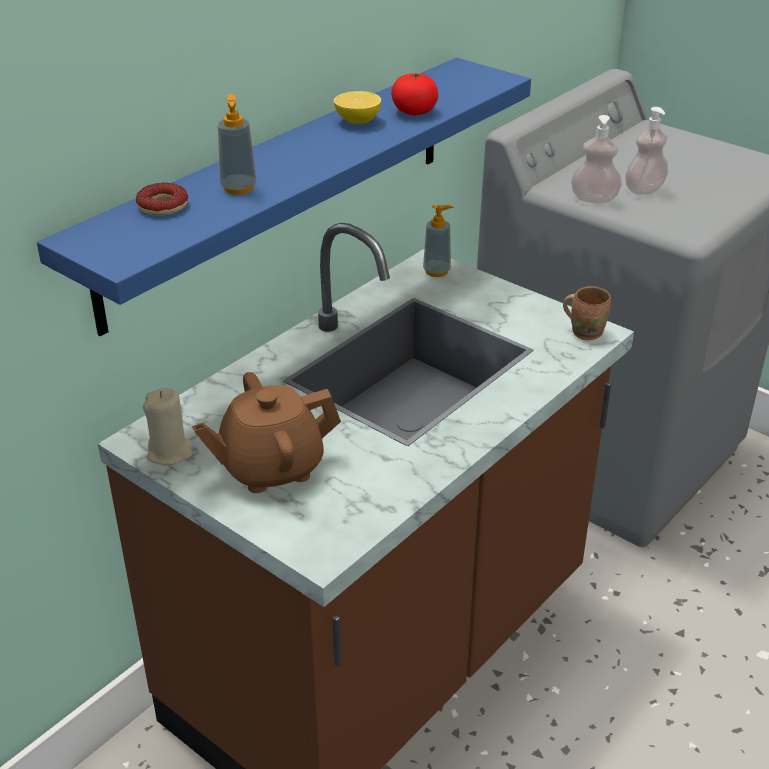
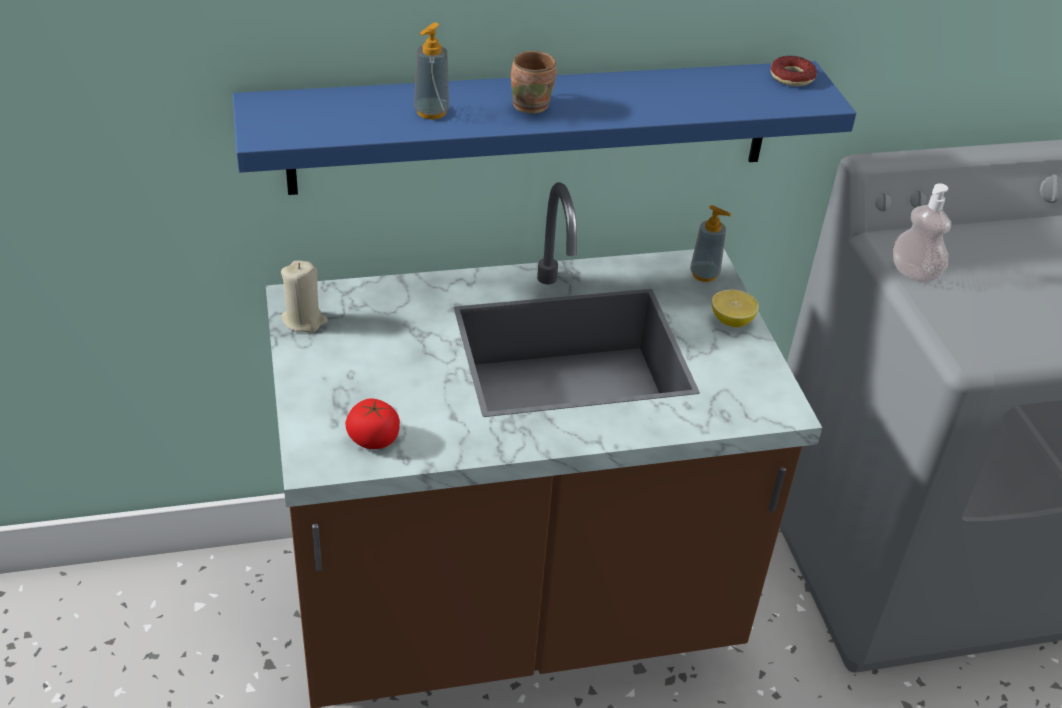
camera: 35 degrees right, 5 degrees up
donut [136,183,188,216] -> donut moved to [771,56,817,86]
brown teapot [192,372,341,493] -> none
lemon [334,91,381,124] -> lemon moved to [712,289,759,328]
tomato [391,73,438,115] -> tomato moved to [345,398,400,449]
brown mug [563,286,611,340] -> brown mug moved to [511,51,556,114]
soap dispenser [625,107,668,195] -> none

